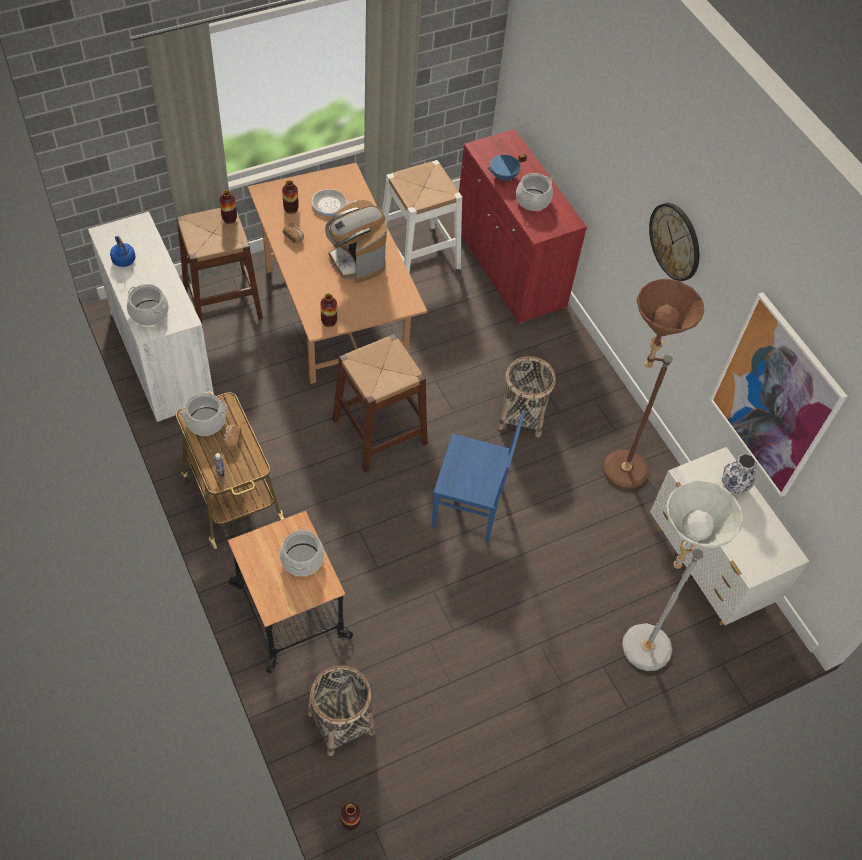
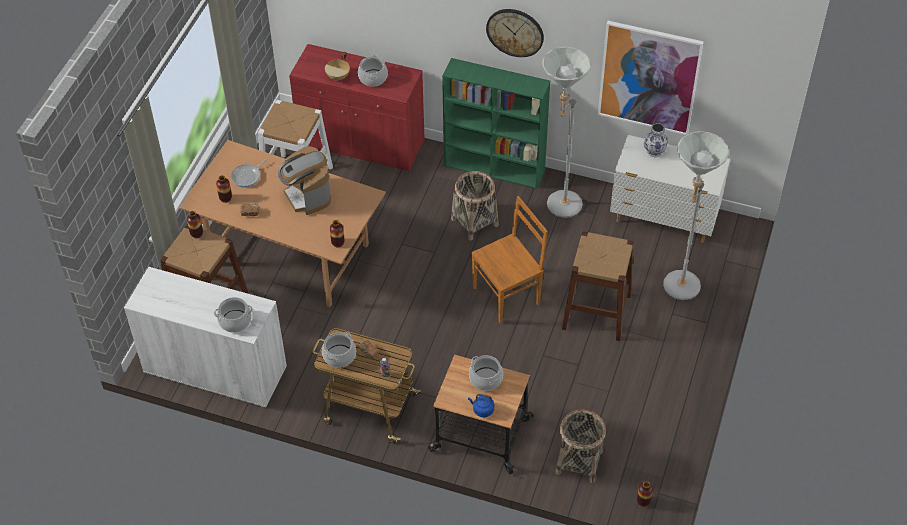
camera: 40 degrees left, 5 degrees down
blue kettle [110,236,135,267] -> blue kettle moved to [468,394,494,417]
coffee machine [325,200,387,283] -> coffee machine turned 45 degrees clockwise [278,146,331,215]
brown stool [332,334,428,472] -> brown stool moved to [562,231,634,341]
blue chair [431,410,525,542] -> brown chair [471,196,548,323]
blue cooking pot [488,154,527,181] -> beige cooking pot [325,52,350,81]
brown floor lamp [603,279,704,489] -> grey floor lamp [542,46,591,218]
none -> green bookcase [442,58,550,189]

